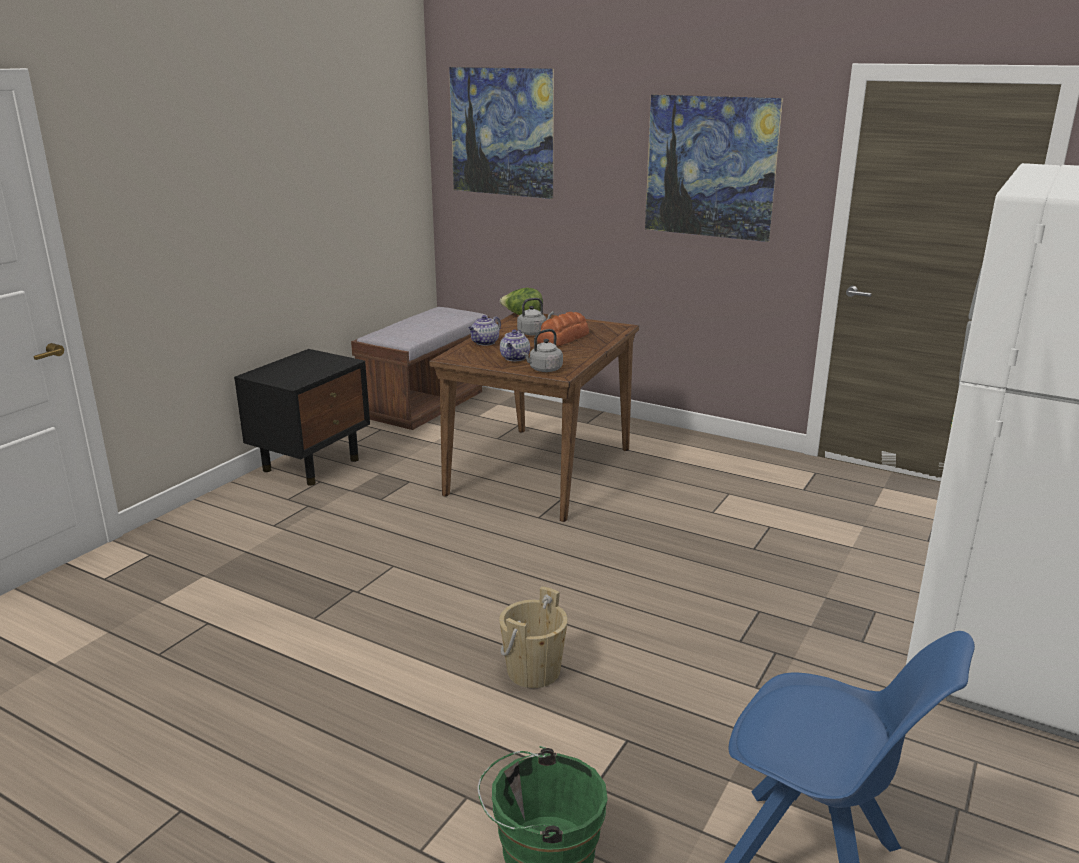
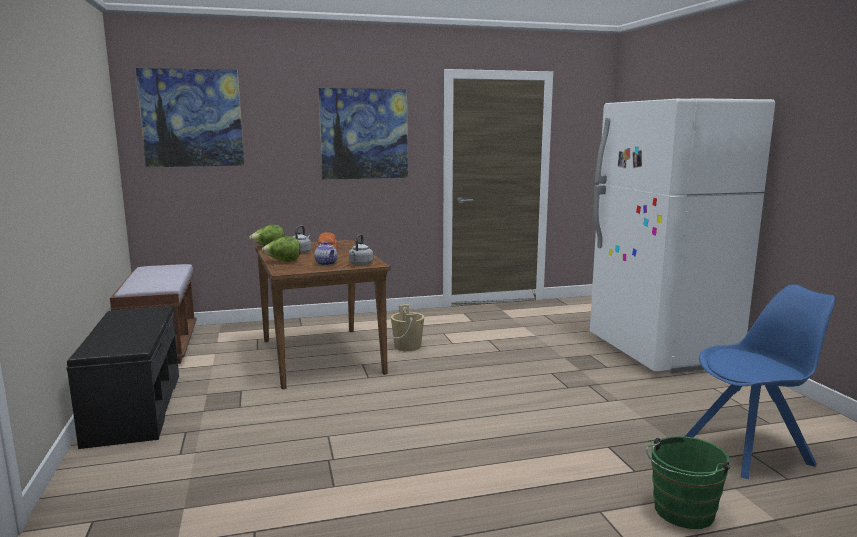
camera: 45 degrees left, 10 degrees down
black nightstand [234,349,370,486] -> black bench [67,307,179,449]
teapot [468,315,501,345] -> lettuce [262,236,301,262]
beige bucket [499,586,568,688] -> beige bucket moved to [391,304,424,351]

